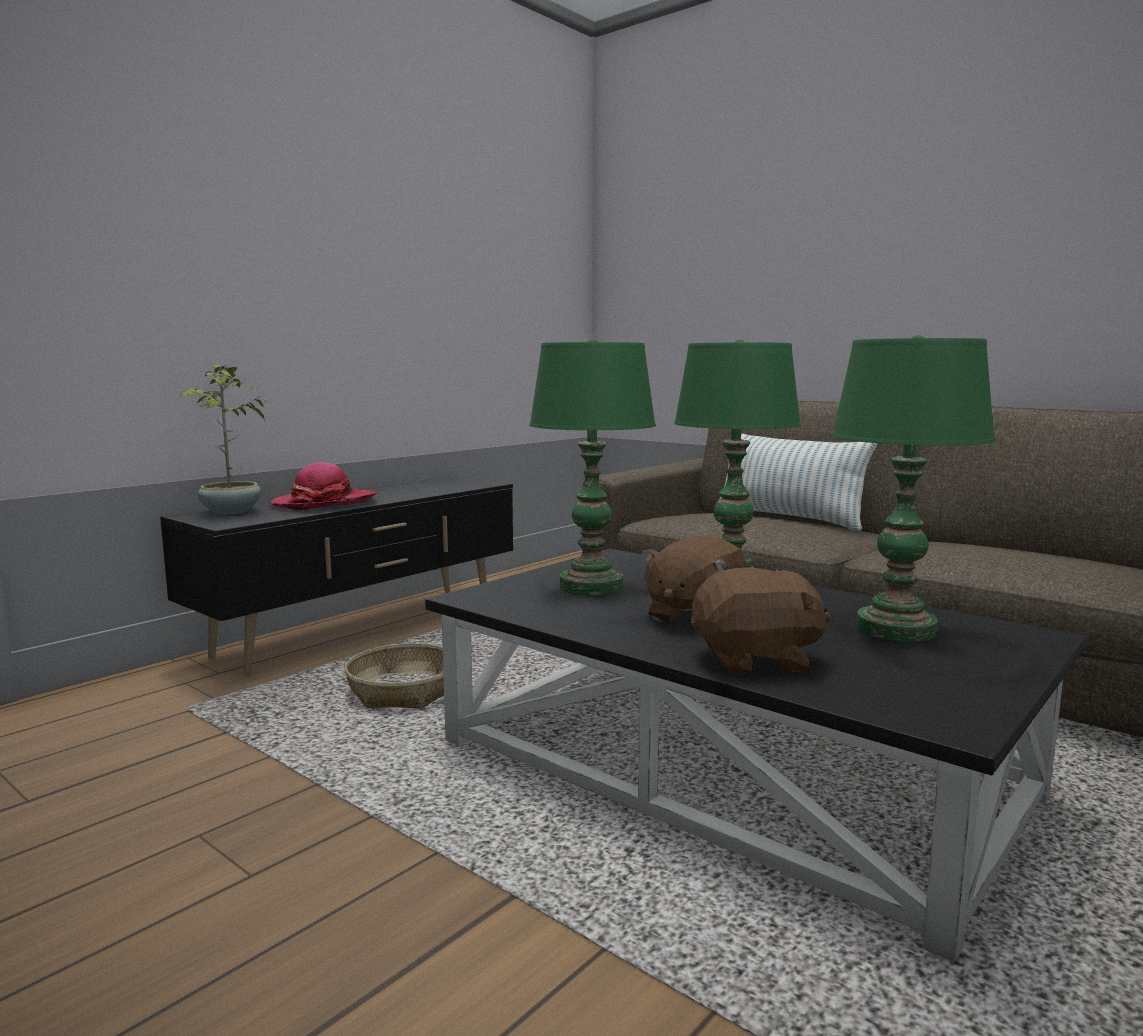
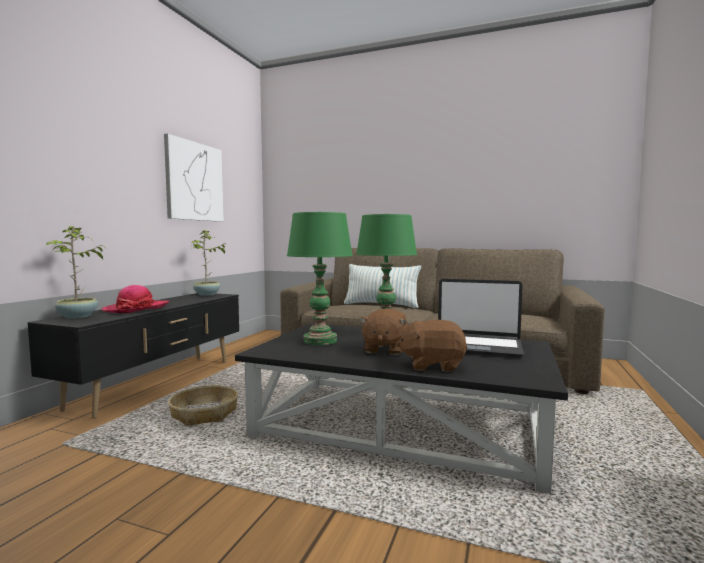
camera: 20 degrees left, 5 degrees down
brown plush toy [691,568,831,675] -> brown plush toy turned 150 degrees counterclockwise [396,320,467,372]
green table lamp [832,335,995,642] -> laptop [438,279,524,358]
none -> picture [164,134,224,222]
none -> potted plant [191,230,228,296]

